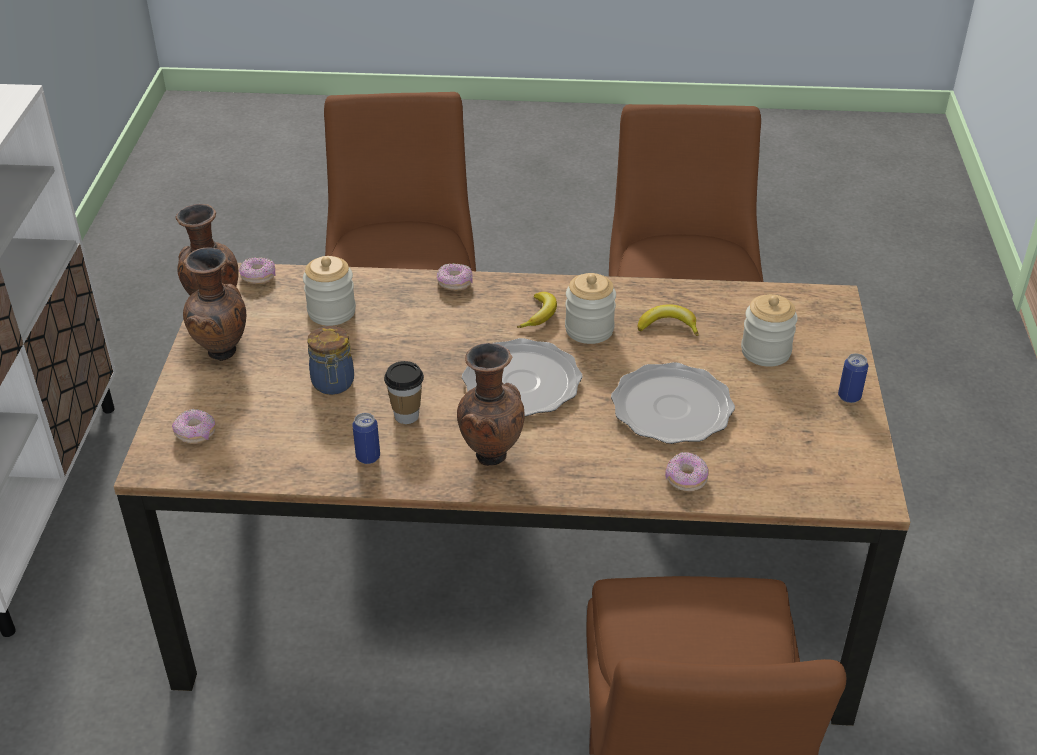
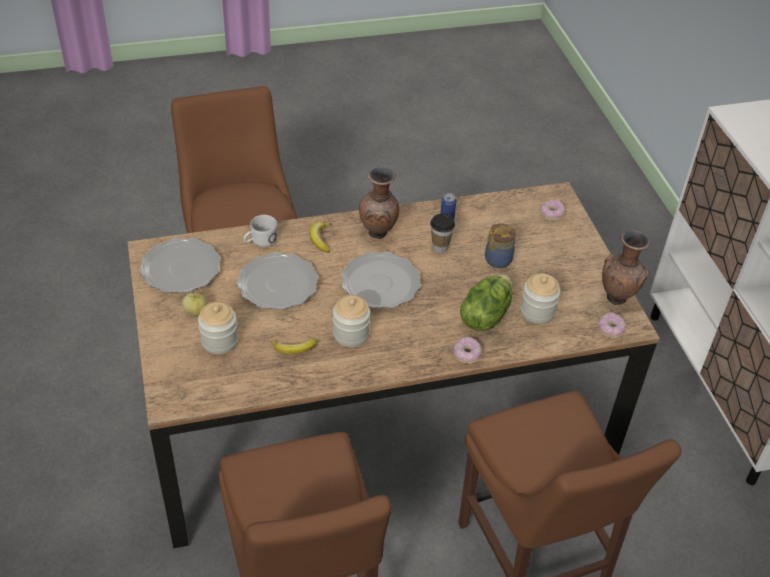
camera: 160 degrees right, 5 degrees up
brown vase [183,248,246,361] -> none
banana [517,292,557,328] -> banana moved to [309,221,332,253]
donut [665,452,709,491] -> white mug [244,215,278,247]
can [838,353,868,403] -> none
none -> plate [139,238,221,293]
none -> apple [182,293,207,317]
none -> lettuce [460,274,512,331]

